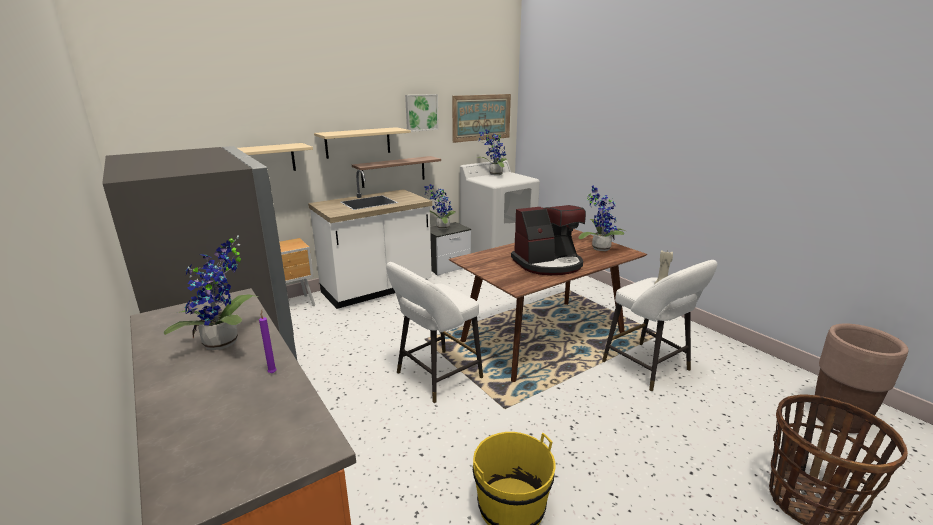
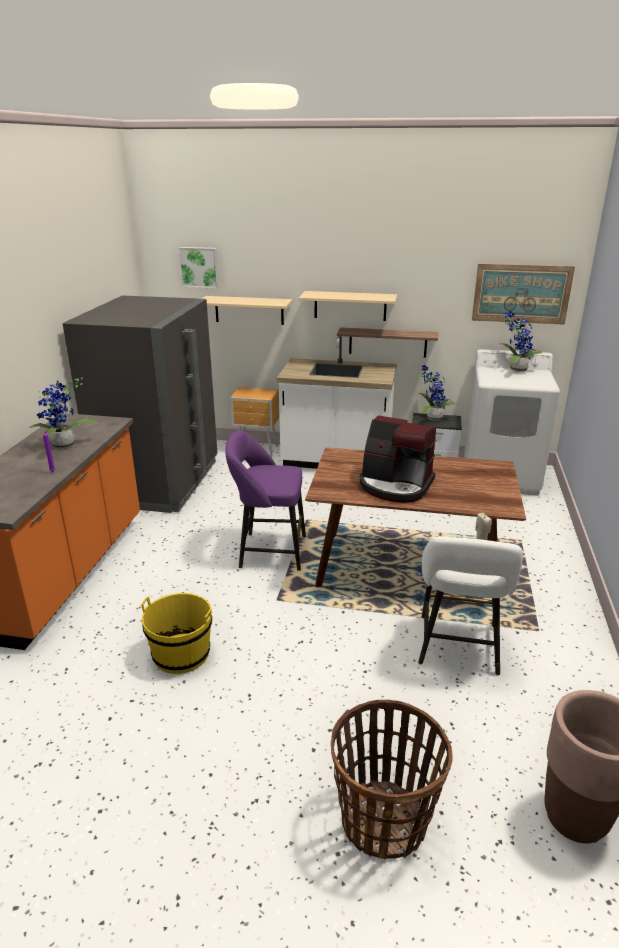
camera: 45 degrees right, 5 degrees up
white stool [386,262,483,403] -> purple stool [225,430,306,571]
picture [405,94,439,132] -> picture moved to [178,247,219,289]
potted plant [578,185,626,251] -> none

